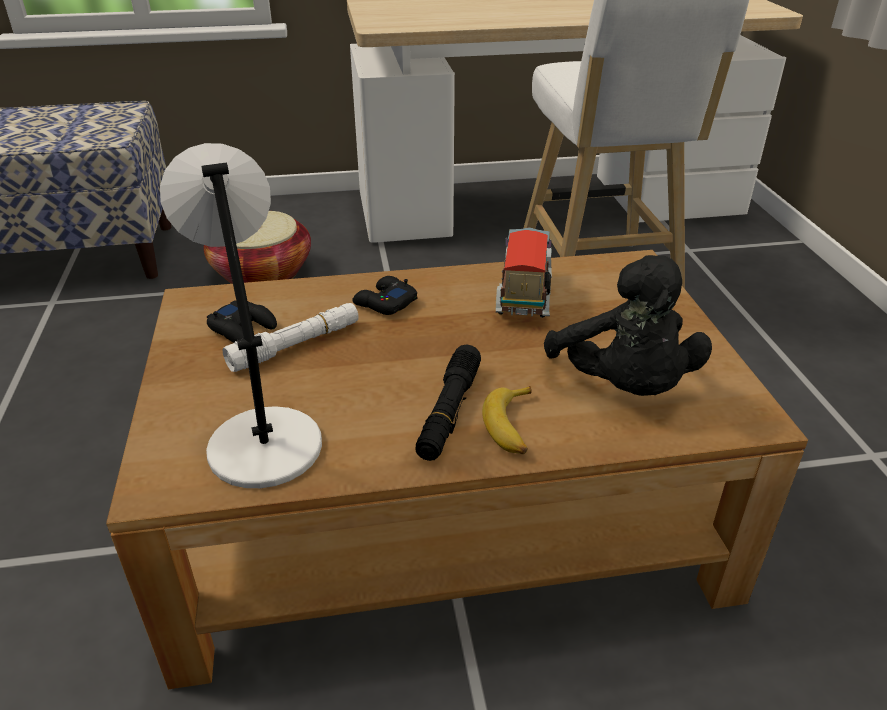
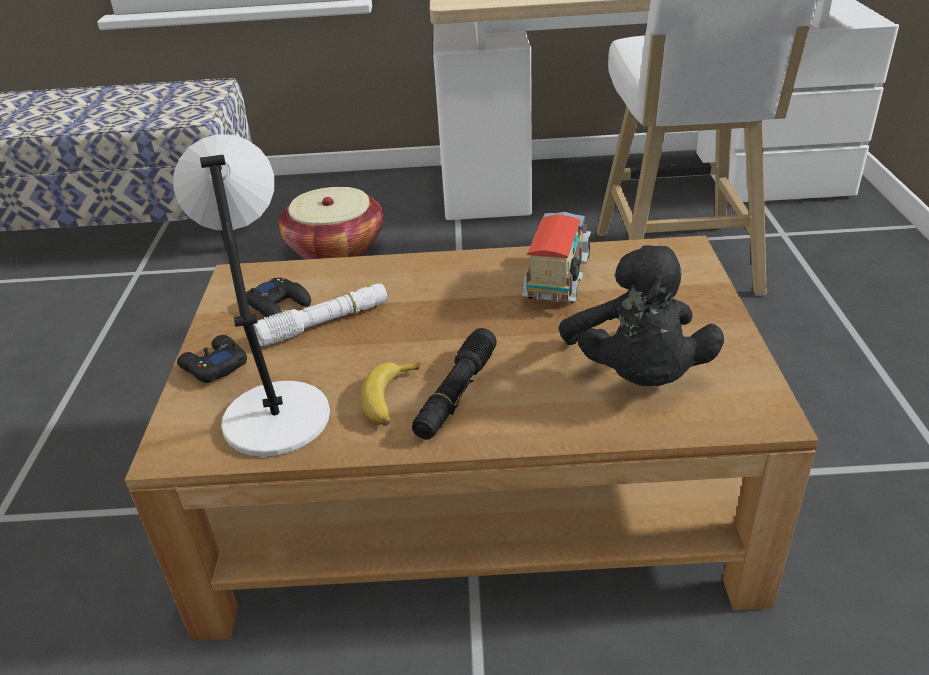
camera: 10 degrees right, 0 degrees up
black game controller [352,276,417,315] -> black game controller moved to [177,335,247,383]
banana [482,386,532,454] -> banana moved to [361,362,420,426]

